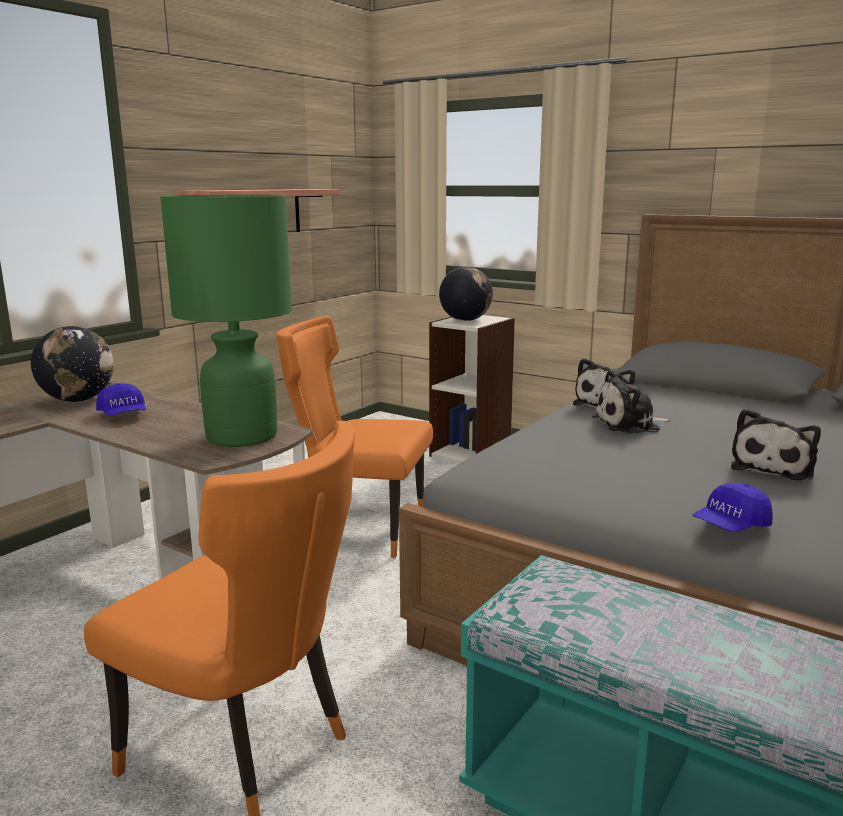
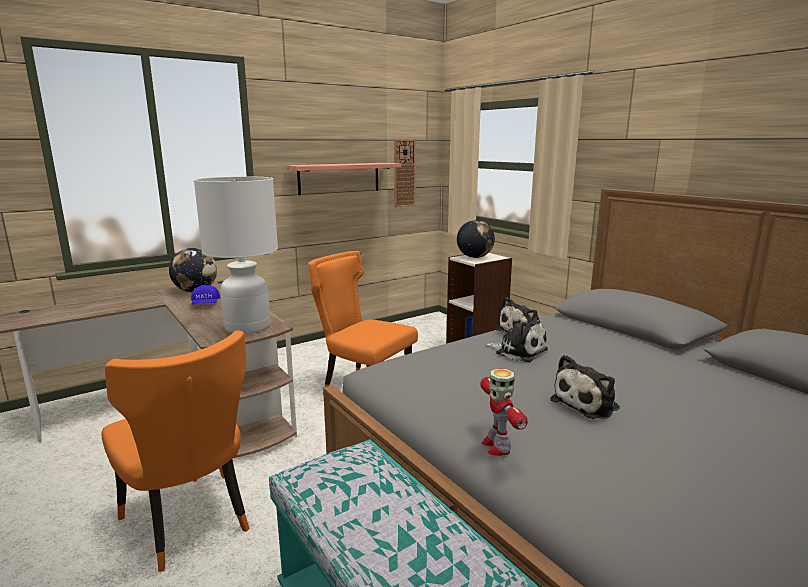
camera: 20 degrees right, 0 degrees up
green table lamp [160,195,292,447] -> white table lamp [194,176,278,334]
plush toy [592,370,670,434] -> plush toy turned 150 degrees counterclockwise [486,316,548,362]
blue cap [693,483,772,532] -> toy robot [480,369,528,456]
none -> wall clock [394,139,416,208]

